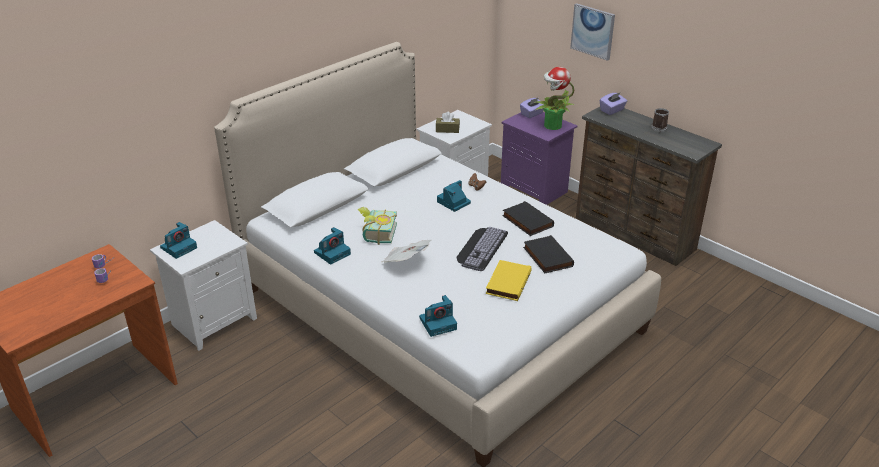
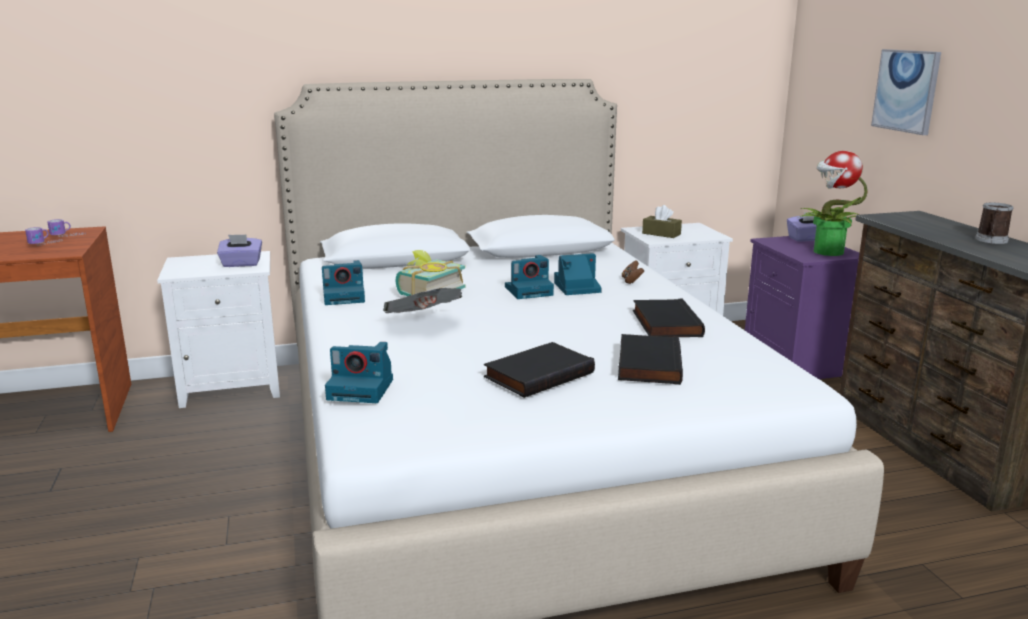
camera: 30 degrees right, 15 degrees down
camera [160,222,197,259] -> camera moved to [505,255,554,299]
keyboard [456,226,508,271] -> none
yellow book [485,260,532,301] -> black book [484,342,595,398]
purple tissue box [600,92,627,115] -> purple tissue box moved to [217,235,262,267]

